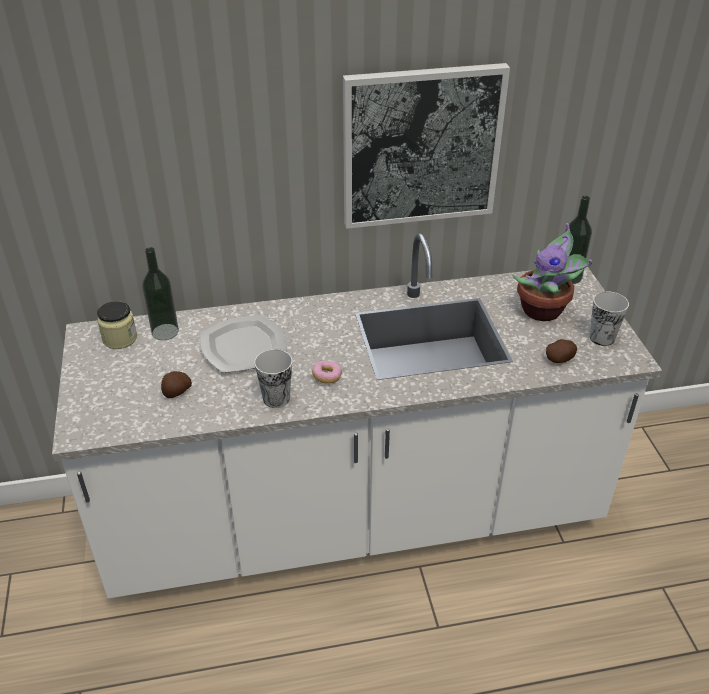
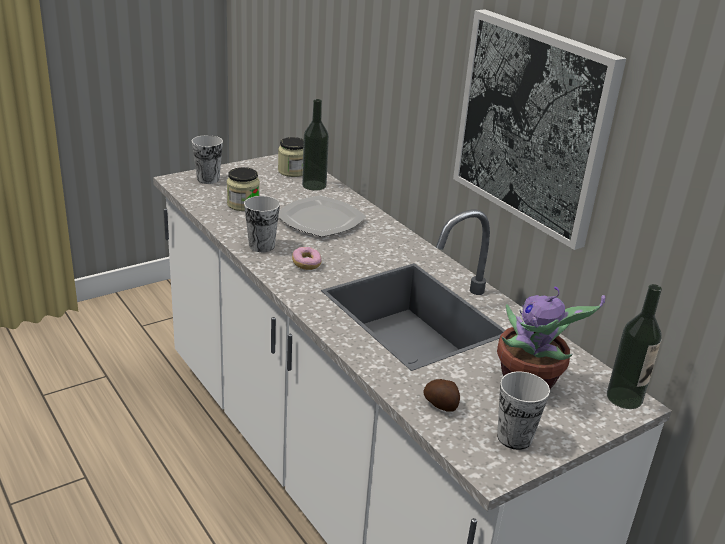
camera: 65 degrees right, 10 degrees down
potato [161,371,192,398] -> jar [227,167,260,211]
none -> cup [192,135,223,184]

